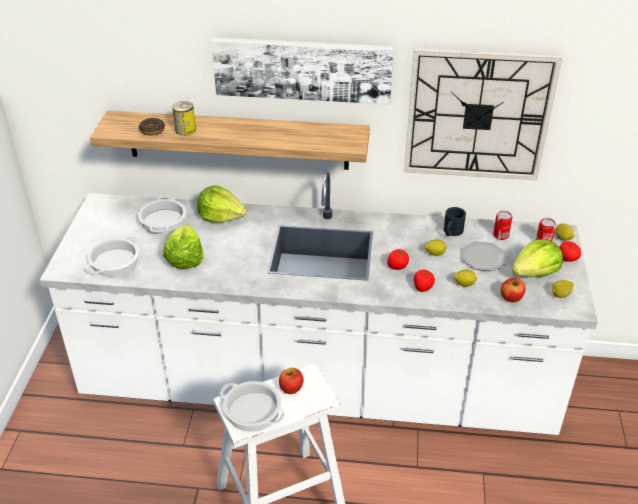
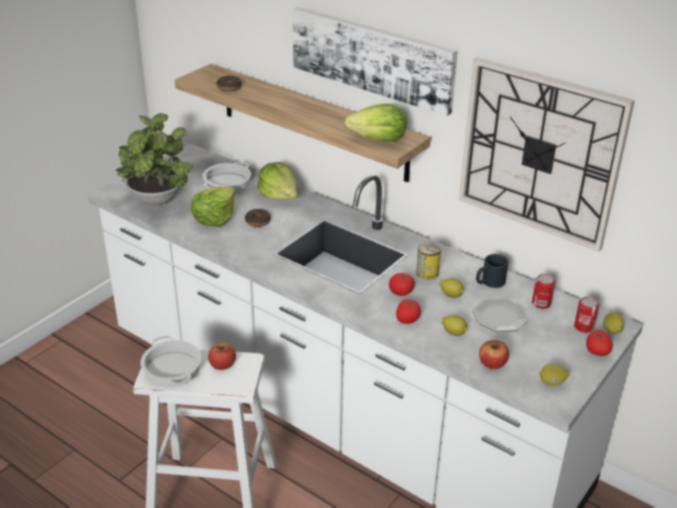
camera: 30 degrees right, 5 degrees down
cooking pot [86,236,139,277] -> potted plant [115,113,193,206]
can [172,101,196,136] -> can moved to [416,242,441,280]
lettuce [512,239,563,278] -> lettuce moved to [344,103,407,142]
none -> donut [245,209,271,227]

